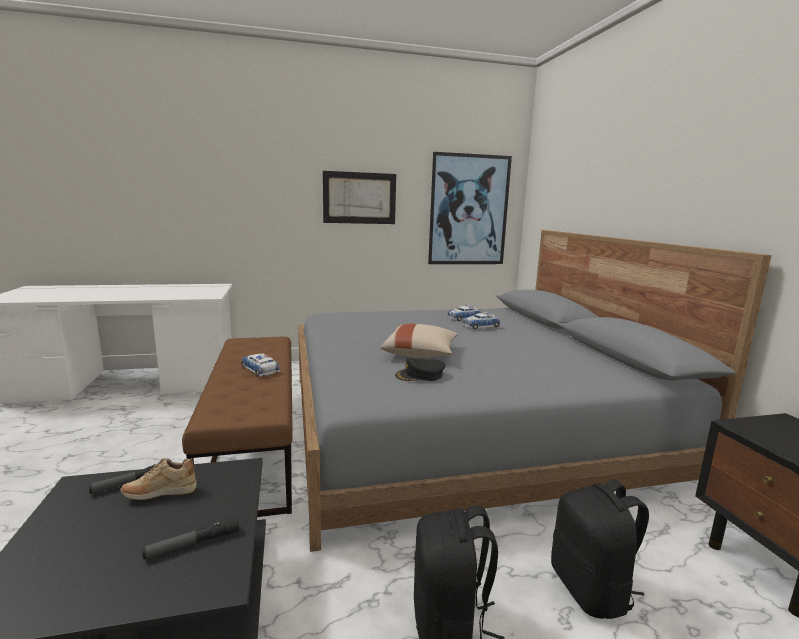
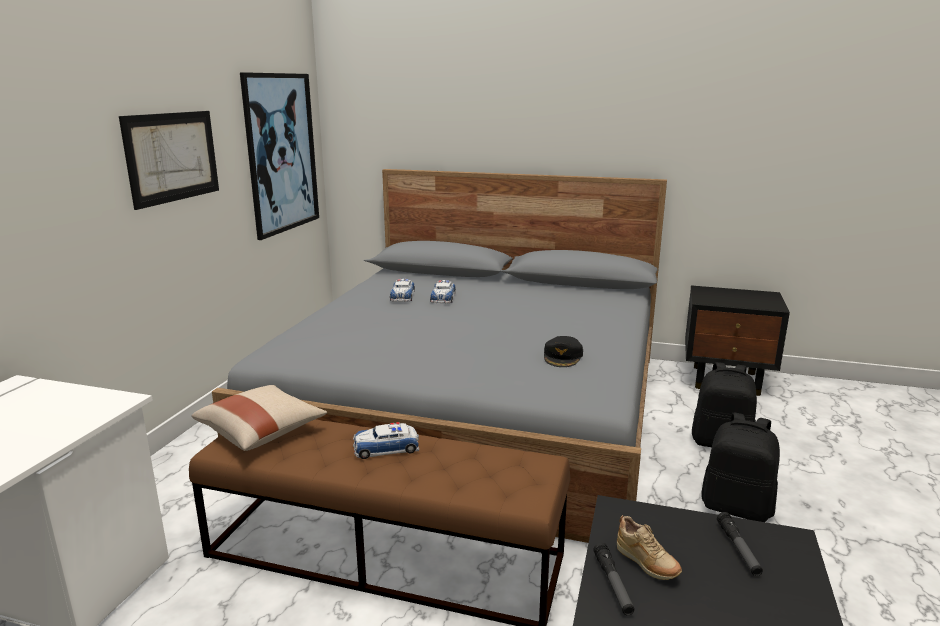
camera: 60 degrees left, 5 degrees up
beige shoe [120,458,197,500] -> beige shoe turned 45 degrees counterclockwise [617,515,682,580]
beige pillow [380,324,458,357] -> beige pillow moved to [192,385,327,451]

